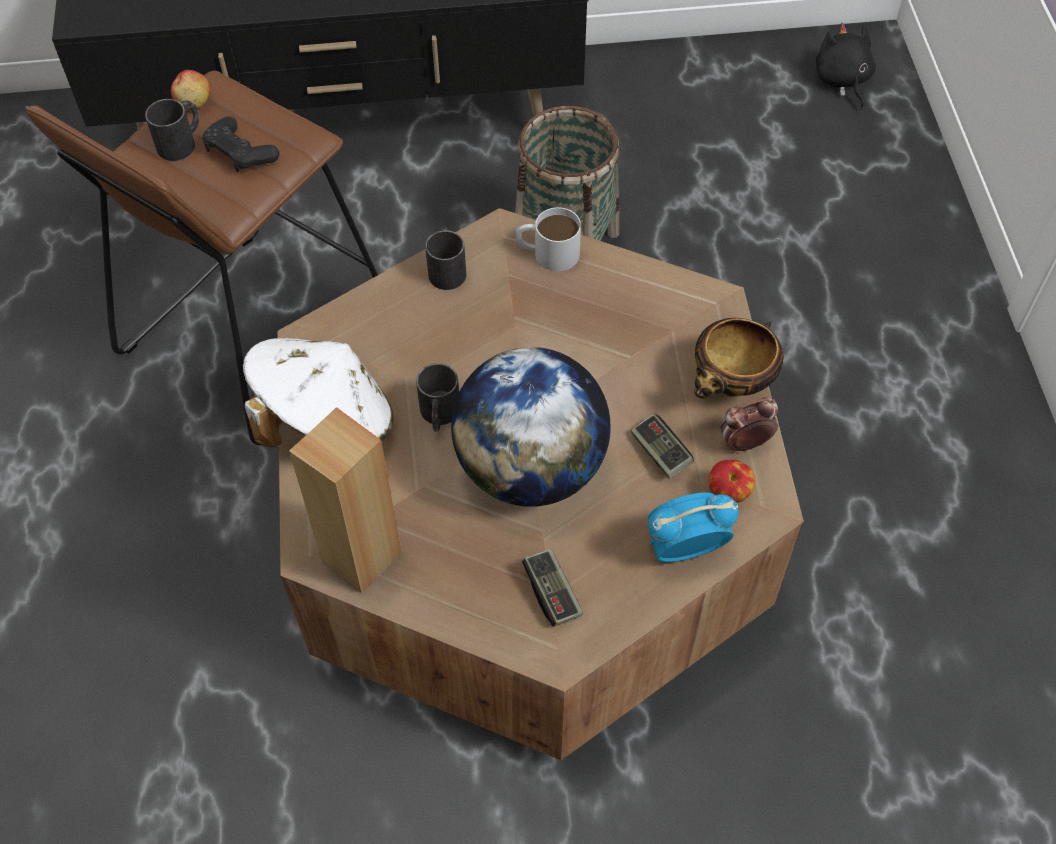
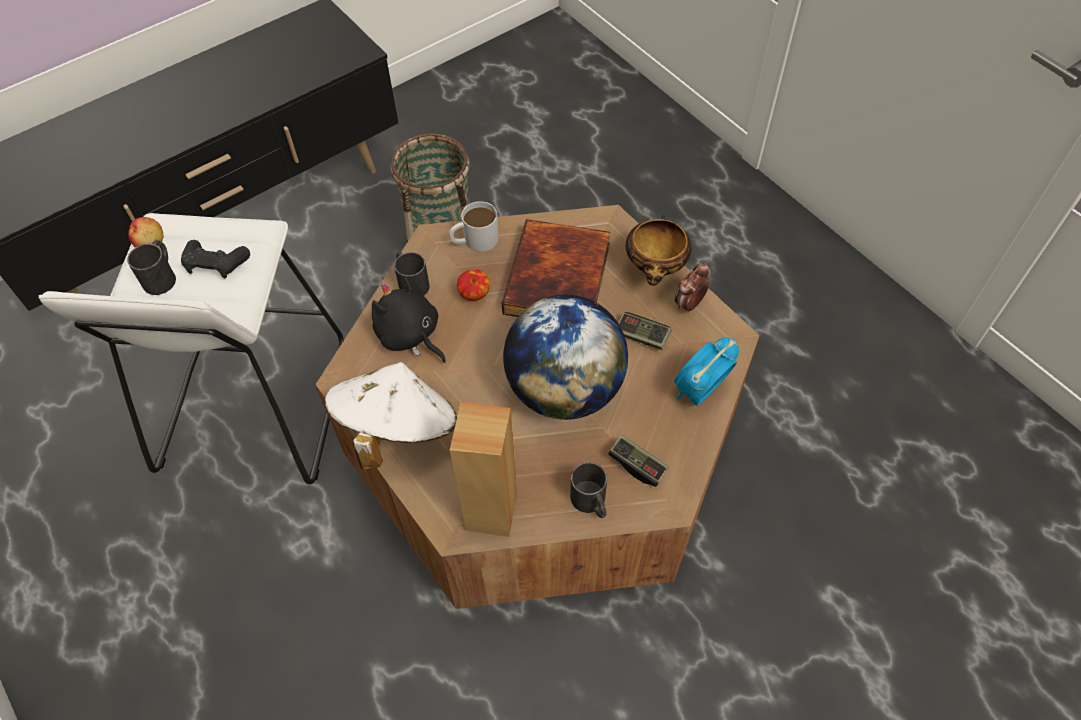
camera: 30 degrees left, 0 degrees up
brown stool [25,71,378,445] -> white stool [38,213,344,484]
black mug [416,363,459,432] -> black mug moved to [570,462,607,518]
apple [708,460,755,503] -> apple moved to [457,270,490,301]
black plush toy [816,22,876,109] -> black plush toy moved to [372,278,446,363]
none -> book [502,219,610,317]

